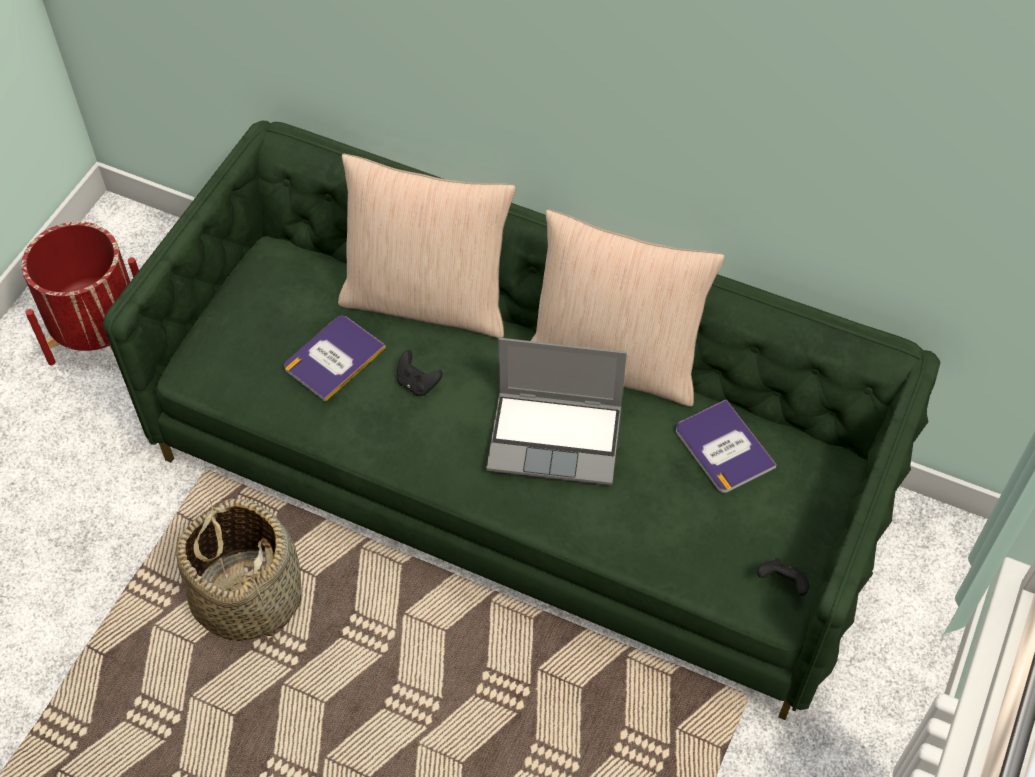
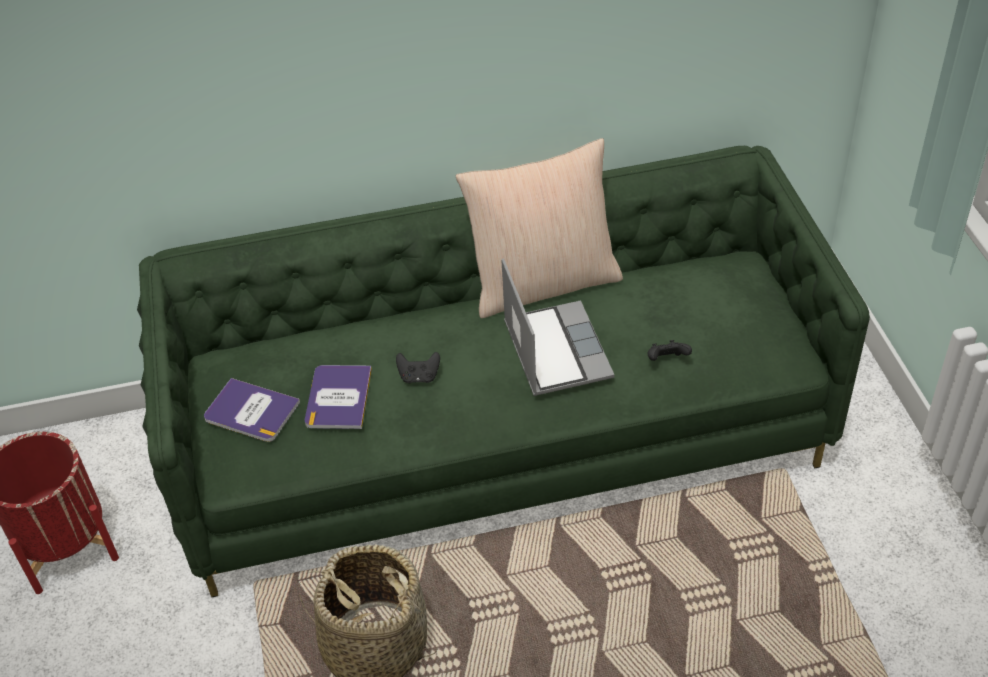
camera: 35 degrees left, 10 degrees down
beige pillow [338,154,516,338] -> none
laptop [486,338,627,485] -> laptop turned 75 degrees counterclockwise [502,258,614,396]
book [676,399,776,493] -> book moved to [204,378,300,442]
black game controller [757,558,809,596] -> black game controller moved to [648,340,692,361]

